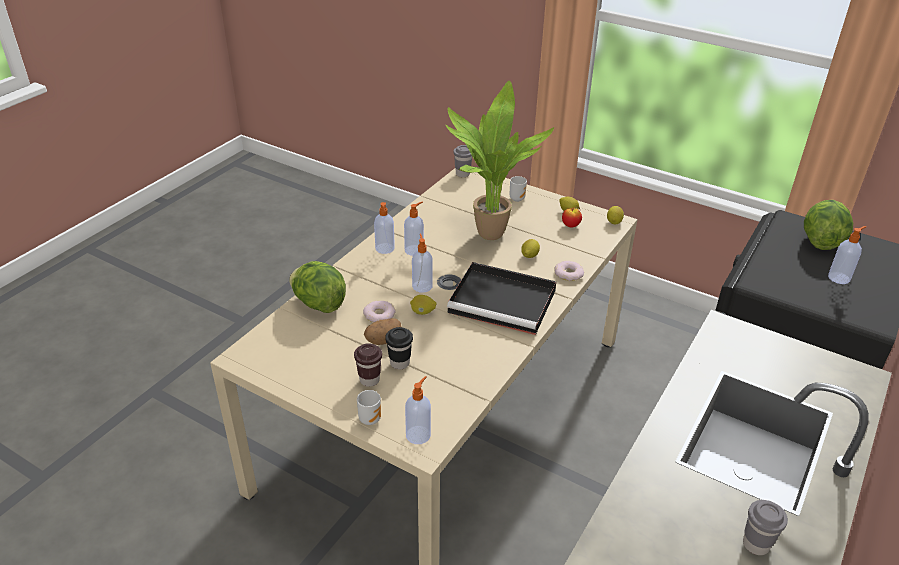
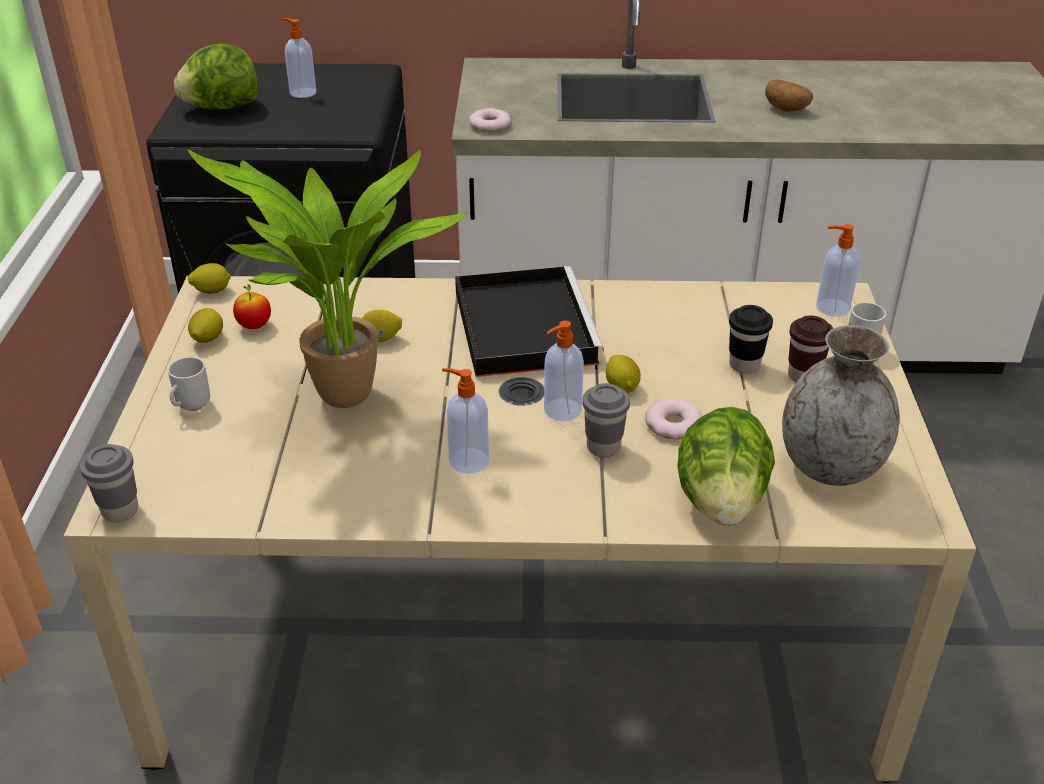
camera: 120 degrees left, 0 degrees up
potato [364,318,401,345] -> potato moved to [765,80,813,112]
soap dispenser [374,202,395,254] -> none
donut [554,261,584,281] -> donut moved to [469,108,511,132]
grey cup [743,500,788,555] -> grey cup moved to [582,383,630,457]
none -> grey vase [782,325,900,486]

